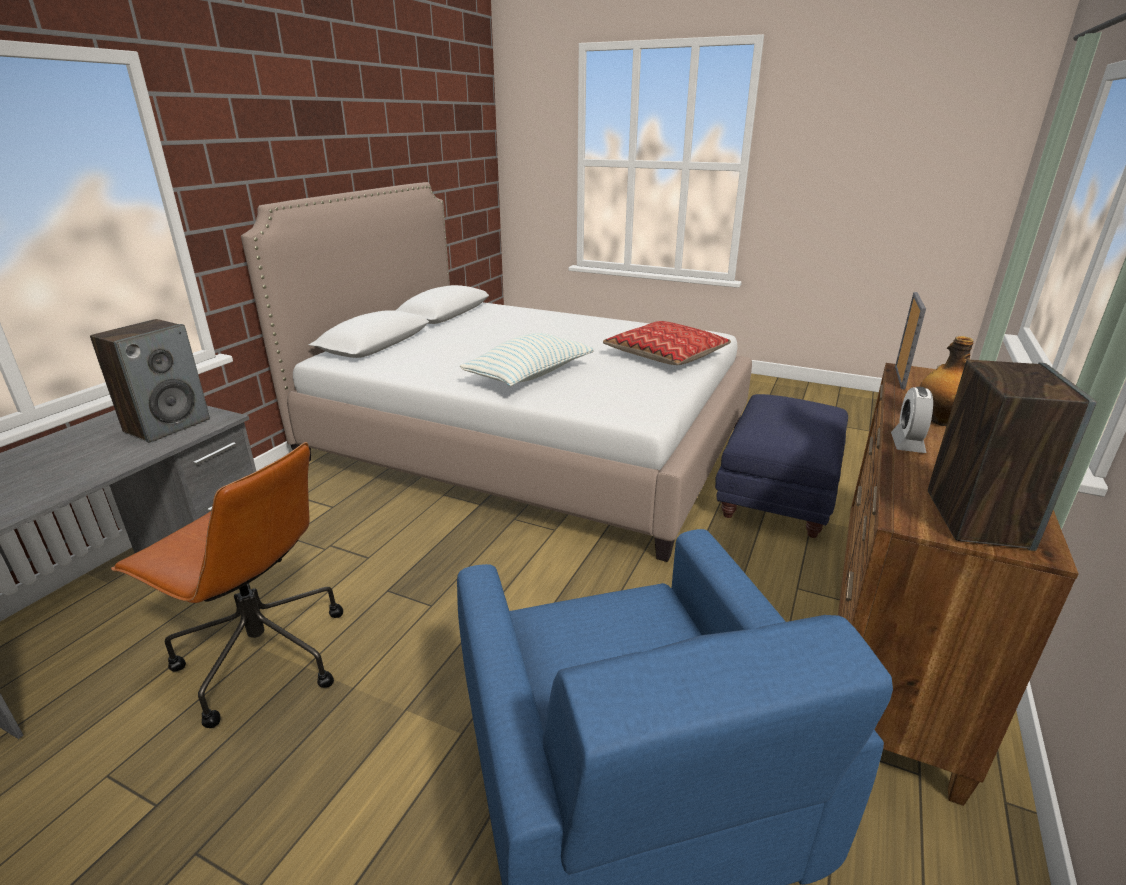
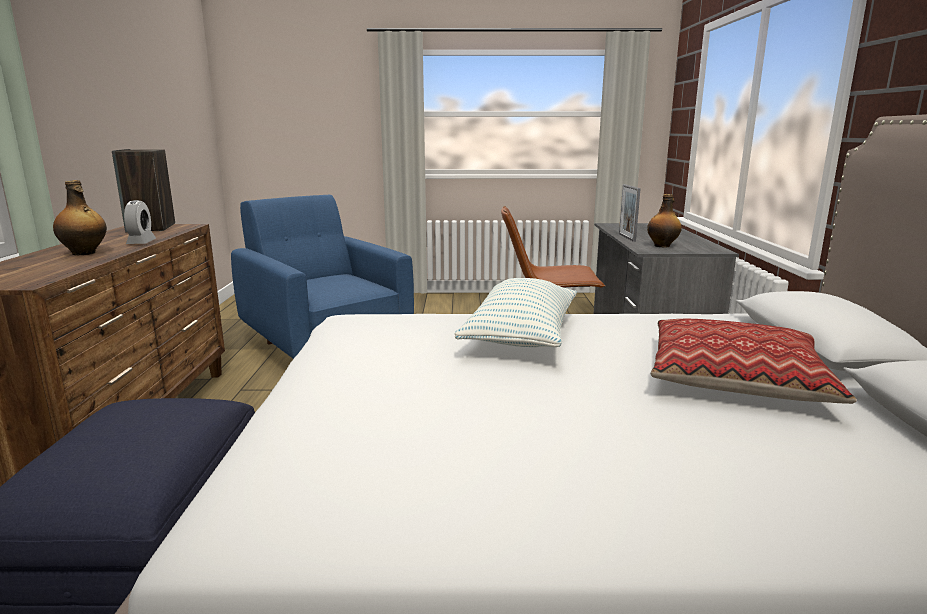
camera: 155 degrees right, 10 degrees down
speaker [90,319,210,443] -> bottle [647,194,682,248]
pillow [603,321,731,365] -> pillow moved to [651,319,857,404]
picture frame [895,292,926,390] -> picture frame moved to [619,184,641,242]

